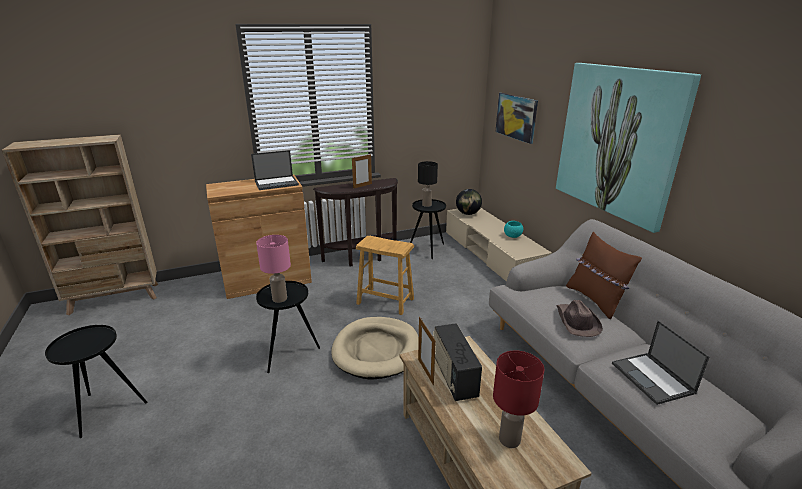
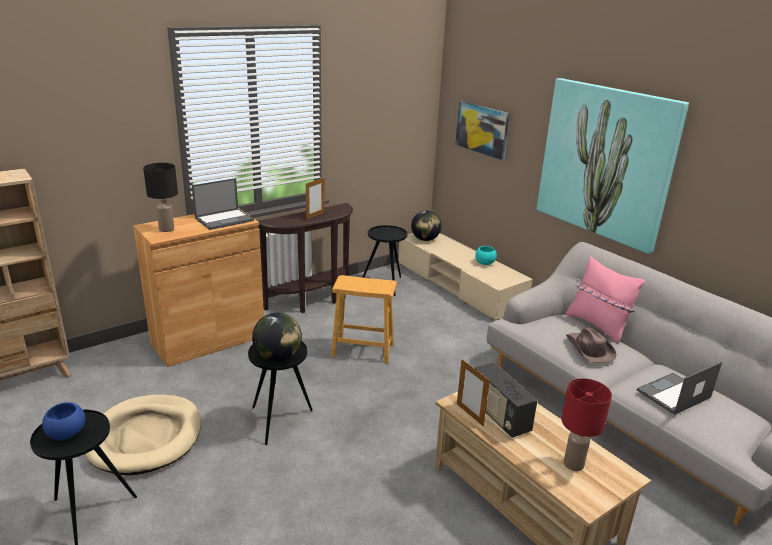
camera: 15 degrees left, 0 degrees up
pink table lamp [256,235,291,303] -> globe [252,313,302,362]
beige dog bed [331,317,419,380] -> beige dog bed moved to [85,395,201,475]
black table lamp [418,161,438,207] -> black table lamp moved to [143,163,178,232]
brown pillow [566,232,642,319] -> pink pillow [565,256,645,344]
laptop [612,320,710,405] -> laptop turned 90 degrees clockwise [637,362,722,415]
none -> blue bowl [42,402,85,440]

